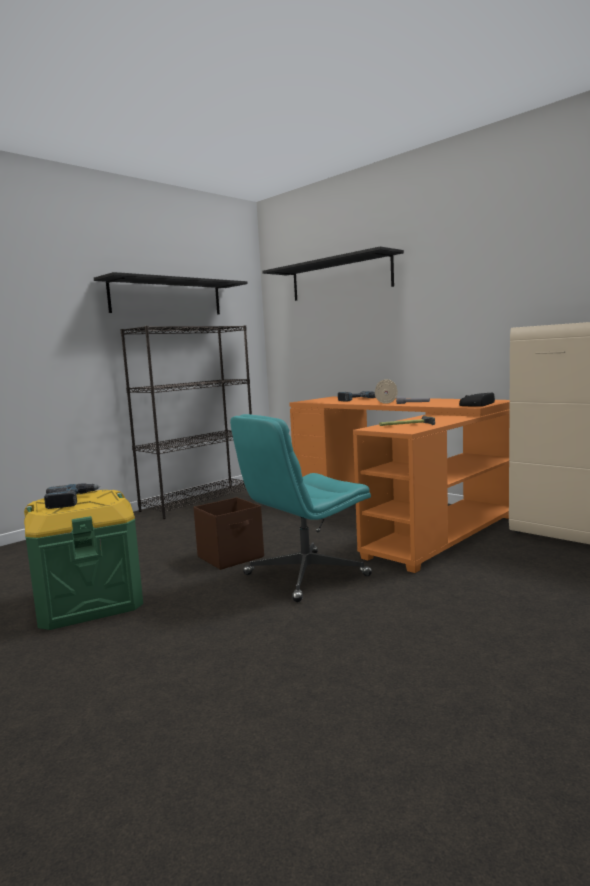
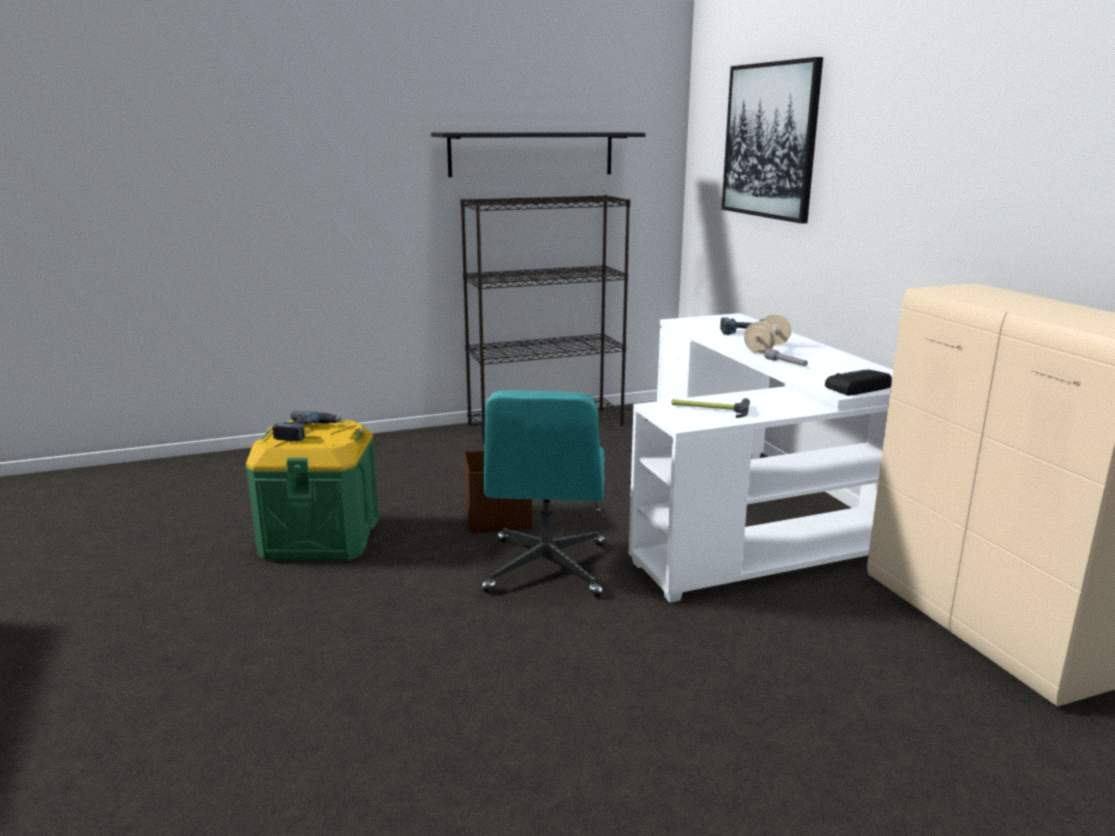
camera: 25 degrees right, 10 degrees up
turquoise office chair [230,414,372,602] -> turquoise office chair turned 75 degrees counterclockwise [481,390,605,597]
black shelf [262,246,404,301] -> picture [722,57,823,224]
orange desk [289,397,510,573] -> white desk [629,313,893,602]

